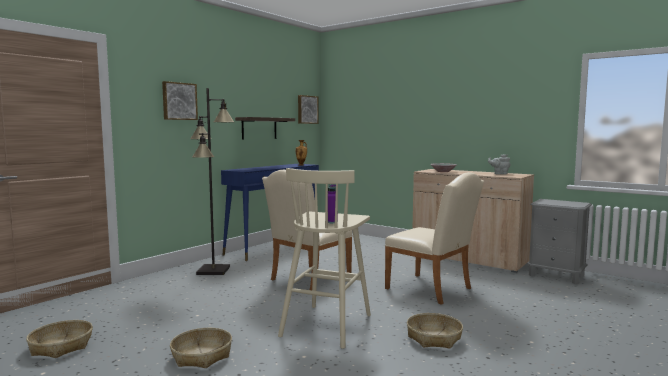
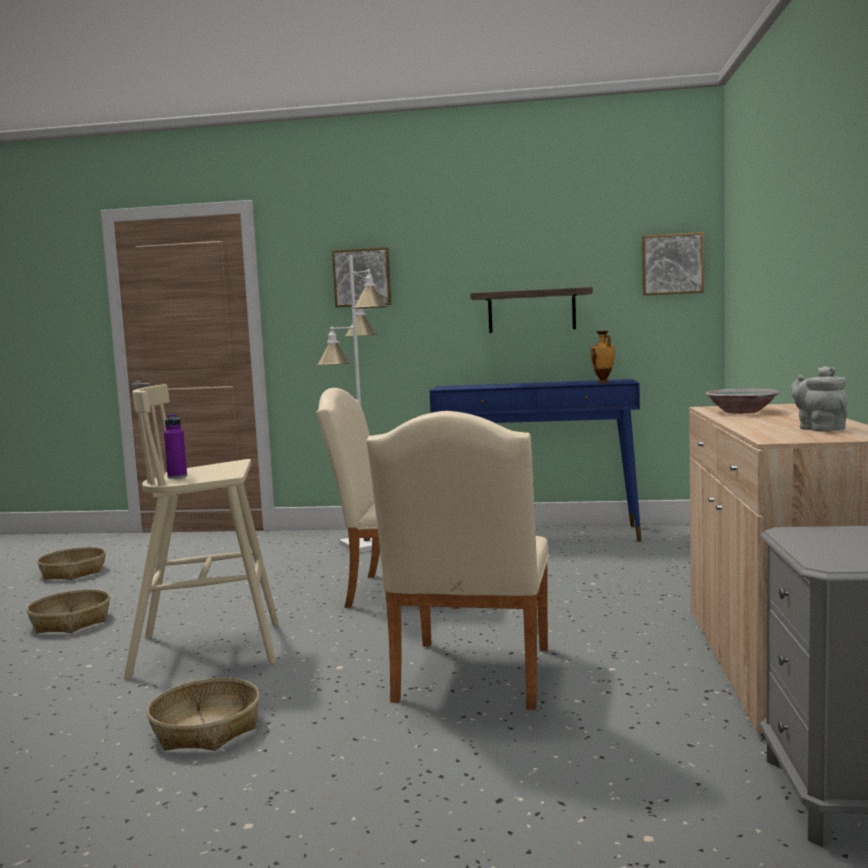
camera: 60 degrees right, 0 degrees up
black floor lamp [190,88,234,275] -> white floor lamp [317,255,388,553]

